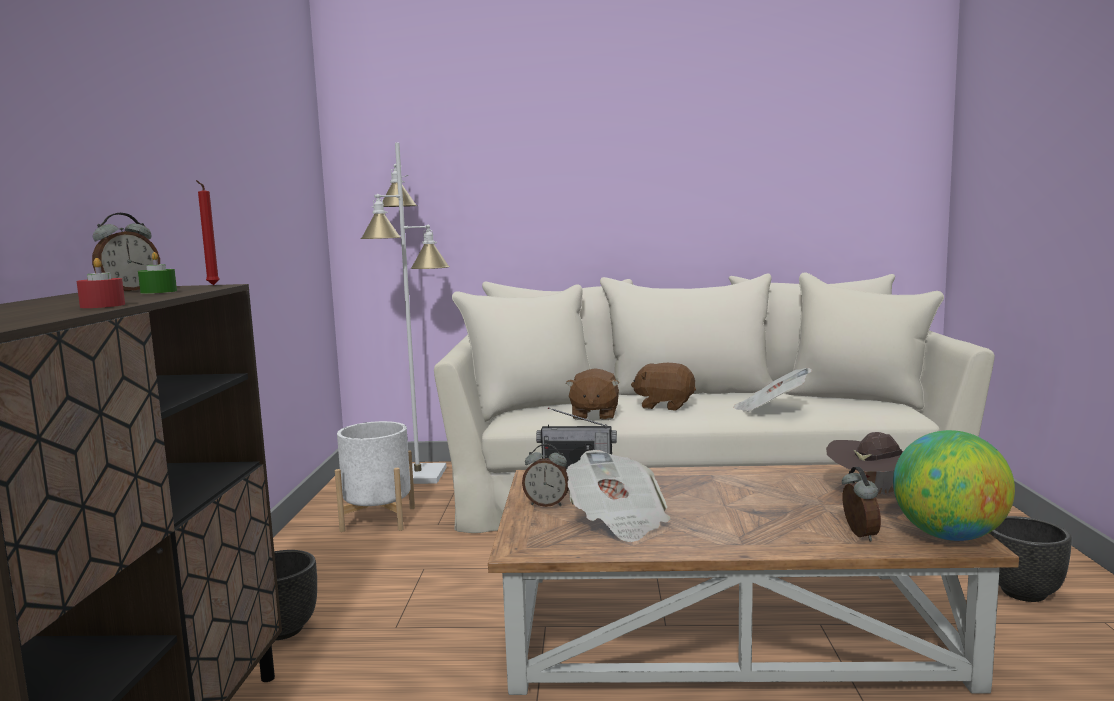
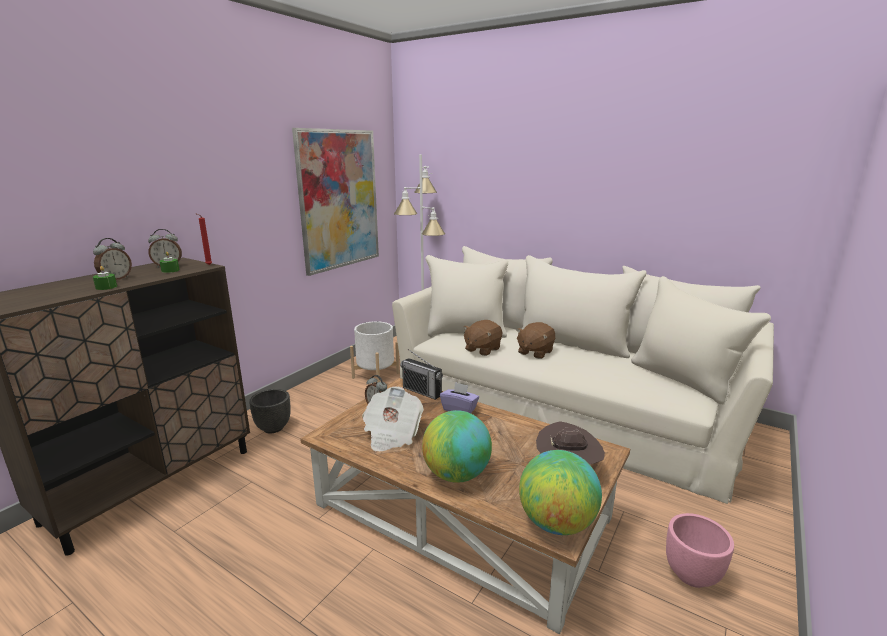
camera: 30 degrees right, 10 degrees up
red candle [76,258,125,308] -> green candle [93,266,117,290]
brown plush toy [631,363,696,411] -> brown plush toy turned 105 degrees counterclockwise [516,322,555,359]
newspaper [733,368,812,412] -> none
alarm clock [842,466,881,541] -> alarm clock moved to [93,238,132,280]
black planter [990,516,1072,602] -> pink planter [666,513,734,588]
none -> picture [292,128,379,276]
none -> globe [422,410,492,483]
none -> purple tissue box [440,382,479,413]

